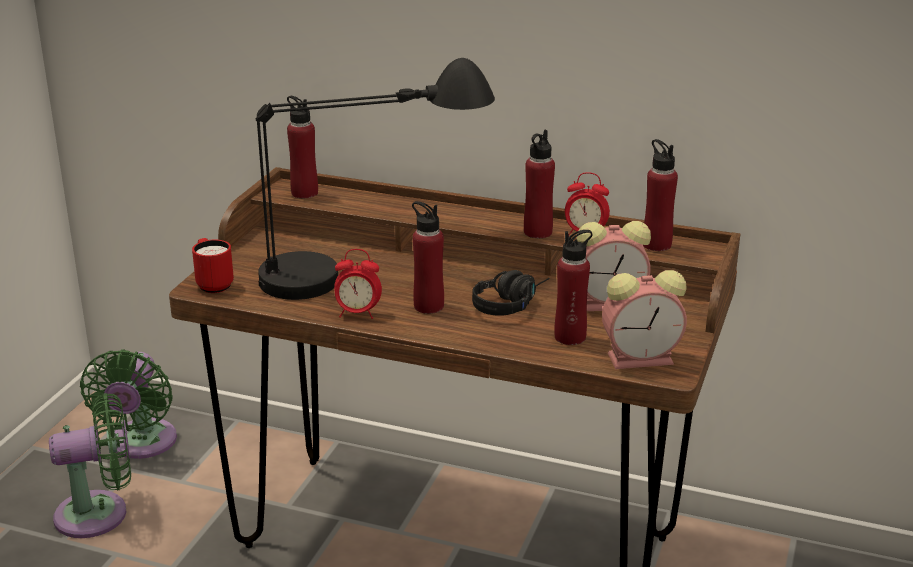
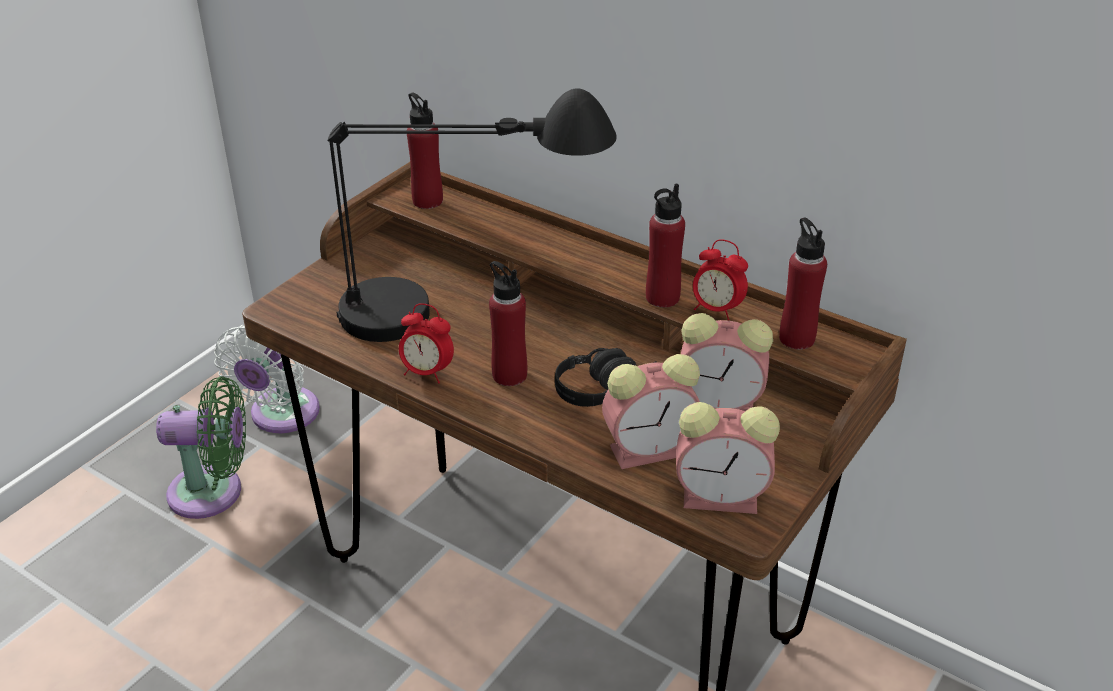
camera: 15 degrees right, 10 degrees up
green fan [80,349,177,459] -> white fan [214,325,320,433]
red mug [192,238,234,293] -> none
red bottle [554,230,593,345] -> alarm clock [602,354,700,469]

